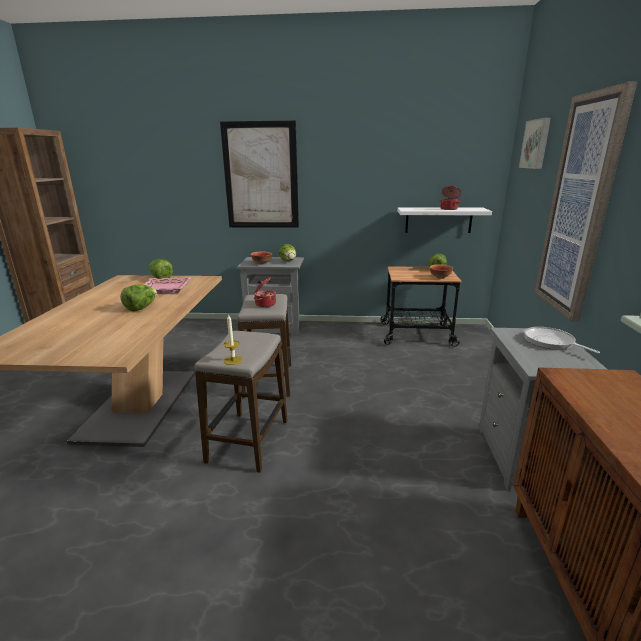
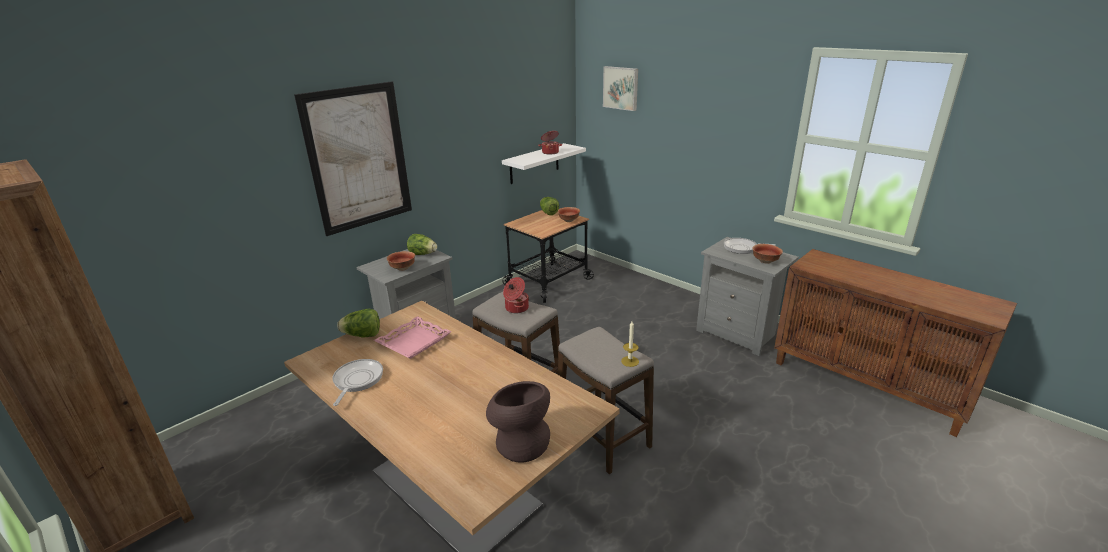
camera: 50 degrees left, 5 degrees up
lettuce [120,285,157,312] -> none
picture [535,82,637,321] -> none
none -> frying pan [332,359,383,406]
none -> brown vase [486,381,550,463]
none -> bowl [752,244,783,264]

